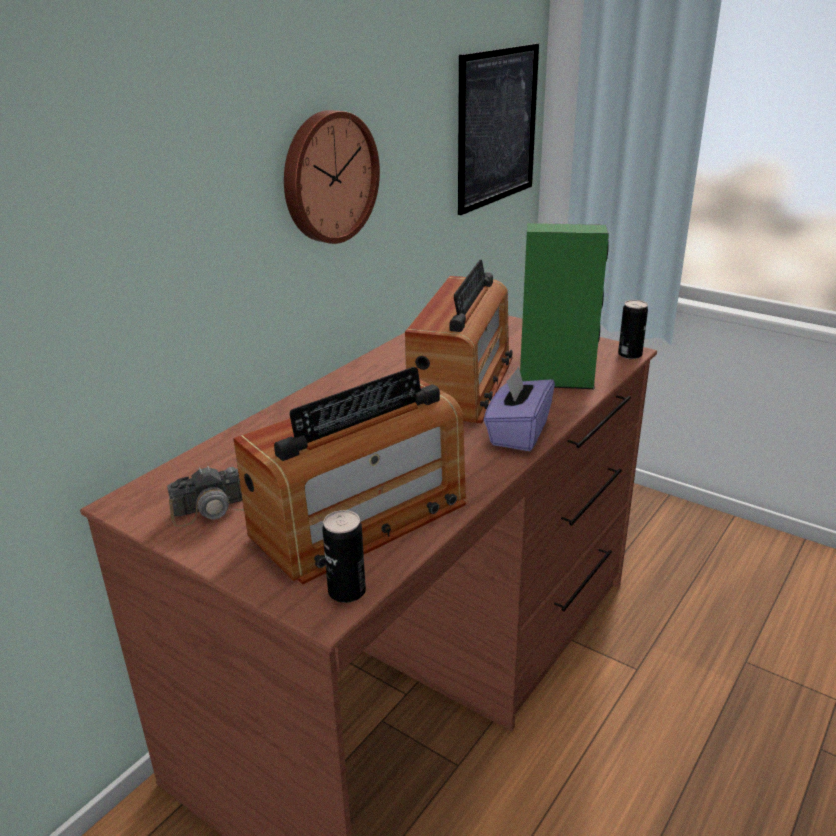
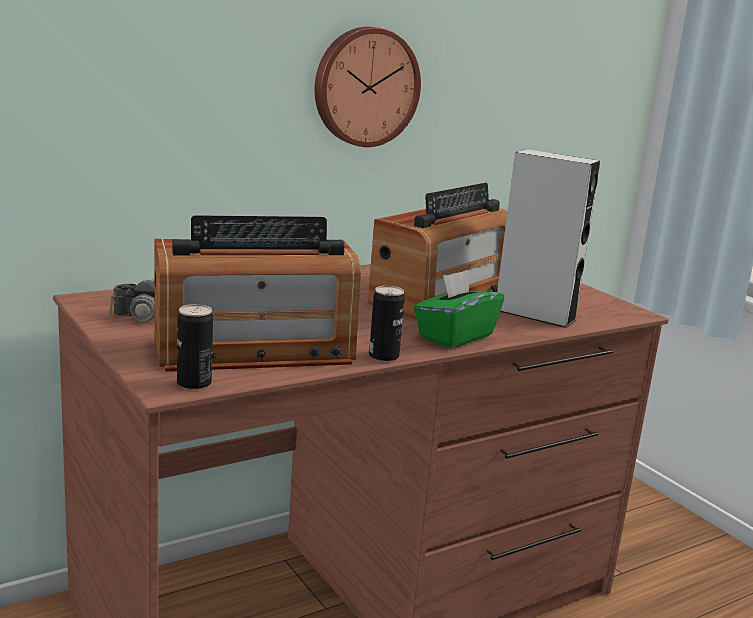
camera: 20 degrees right, 10 degrees down
picture [458,43,539,215] -> none
purple tissue box [484,366,555,451] -> green tissue box [414,270,504,349]
green speaker [520,223,609,389] -> grey speaker [497,149,600,328]
can [618,300,648,359] -> can moved to [369,286,405,362]

